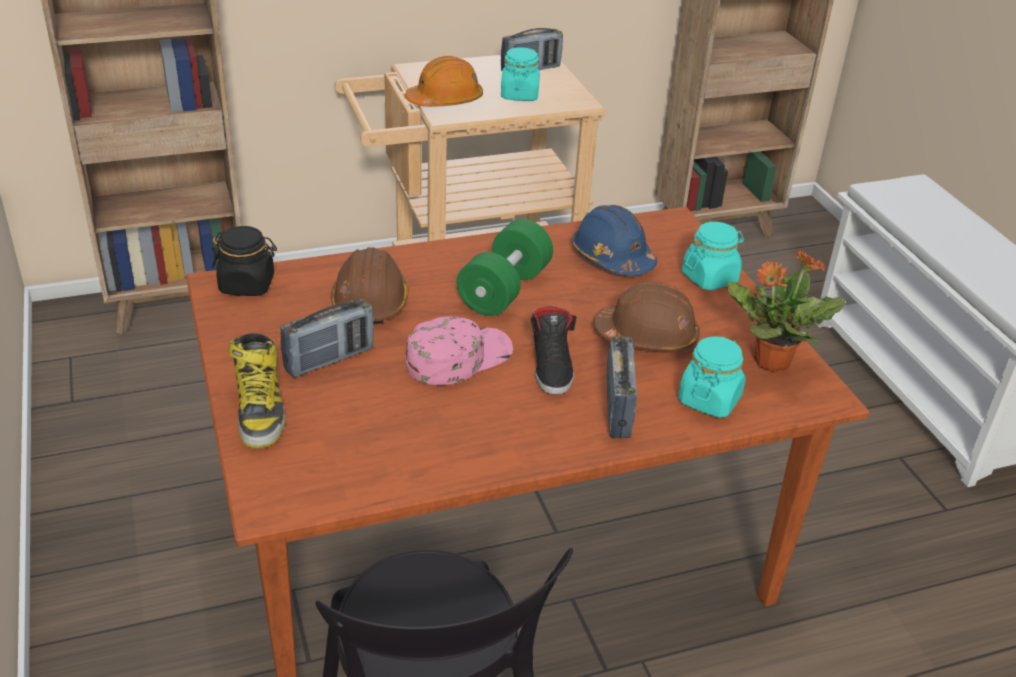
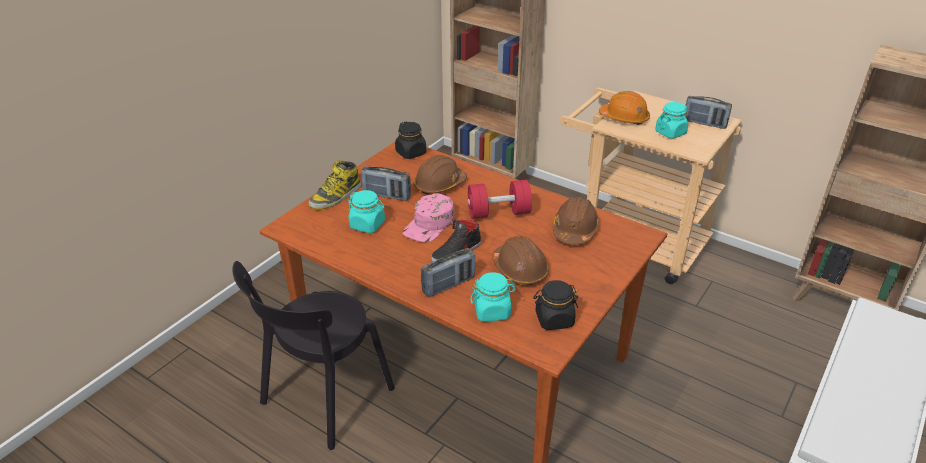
camera: 55 degrees right, 0 degrees up
pink cap [406,316,513,385] -> pink cap turned 105 degrees clockwise [403,193,454,242]
green dumbbell [457,219,553,316] -> red dumbbell [467,180,532,219]
blue hard hat [572,205,657,276] -> brown hard hat [553,197,599,245]
turquoise jar [682,222,744,290] -> turquoise jar moved to [348,190,385,233]
potted plant [727,248,845,372] -> black jar [533,280,578,330]

